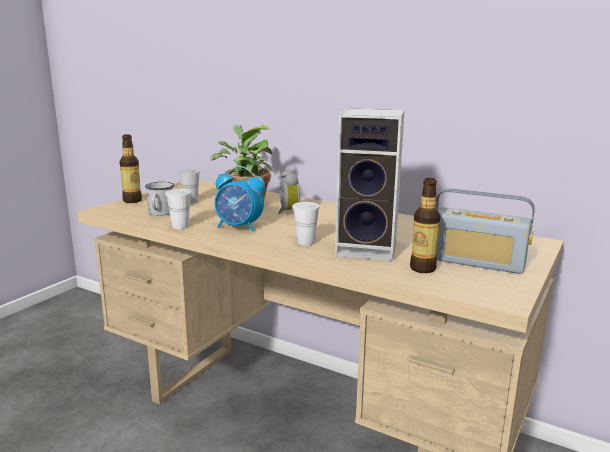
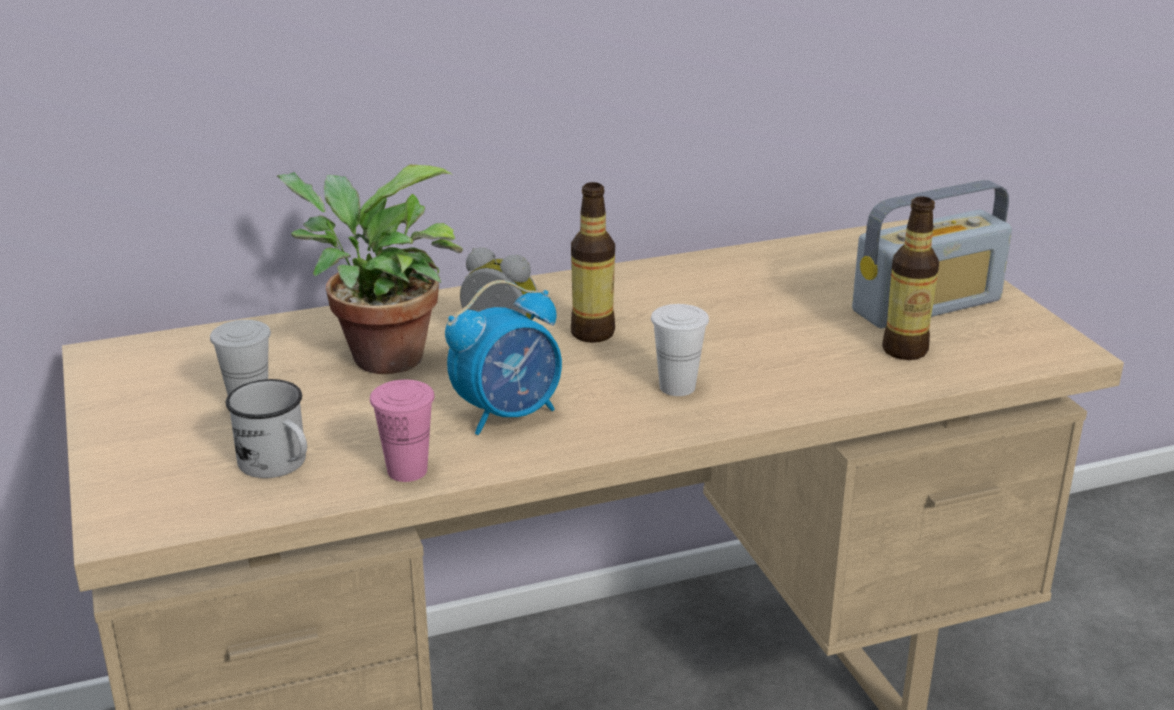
camera: 50 degrees left, 10 degrees up
bottle [119,134,142,203] -> bottle moved to [571,182,615,343]
white cup [165,189,191,229] -> pink cup [370,380,435,482]
speaker [335,108,405,261] -> none

